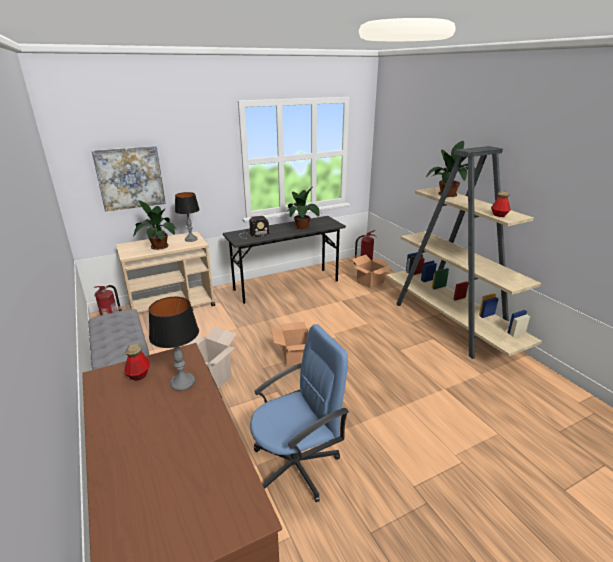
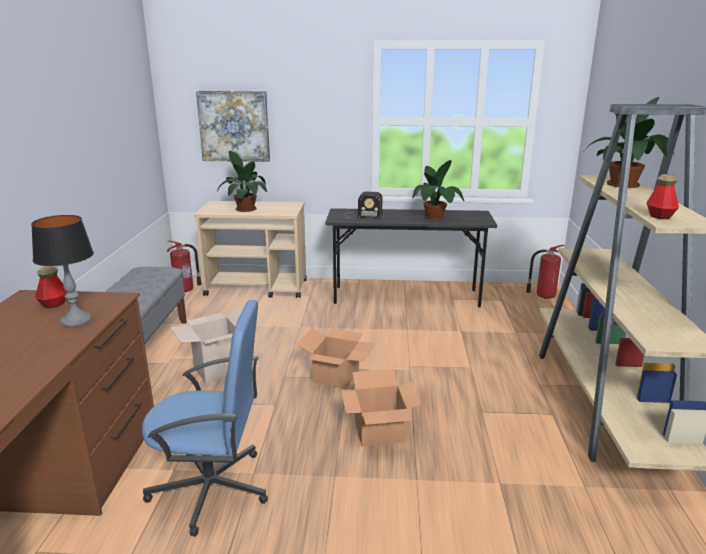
camera: 30 degrees right, 5 degrees down
table lamp [175,192,200,242] -> none
cardboard box [352,255,392,288] -> cardboard box moved to [341,369,422,447]

